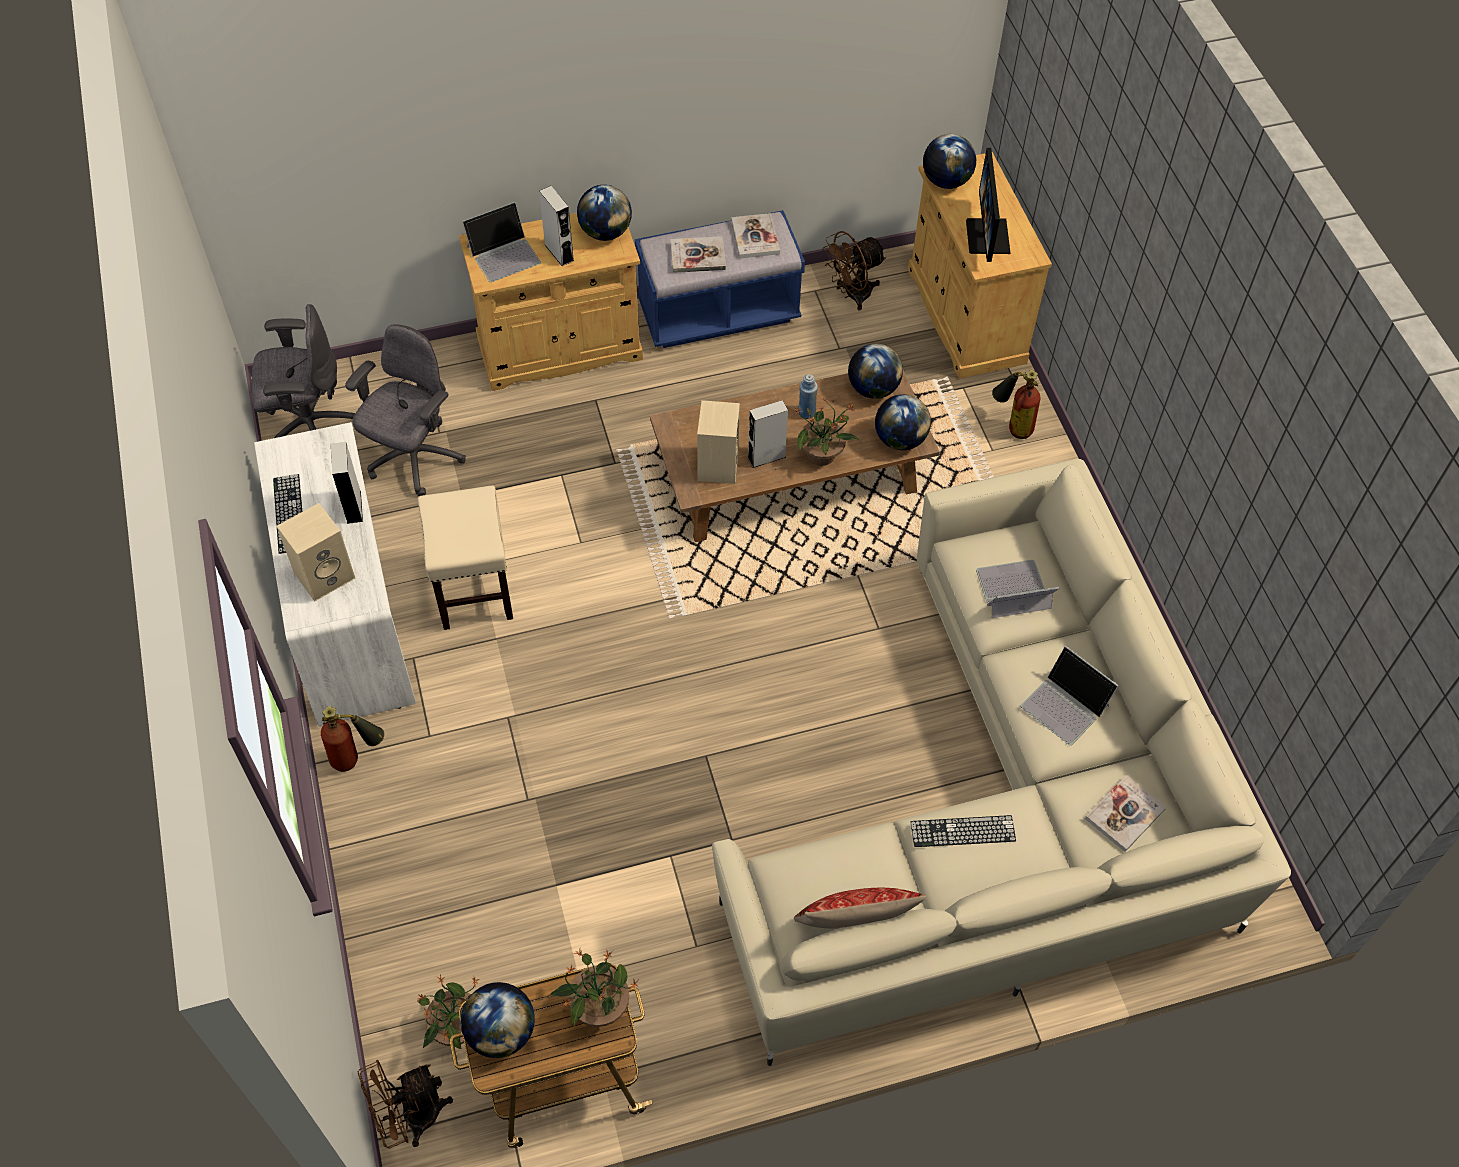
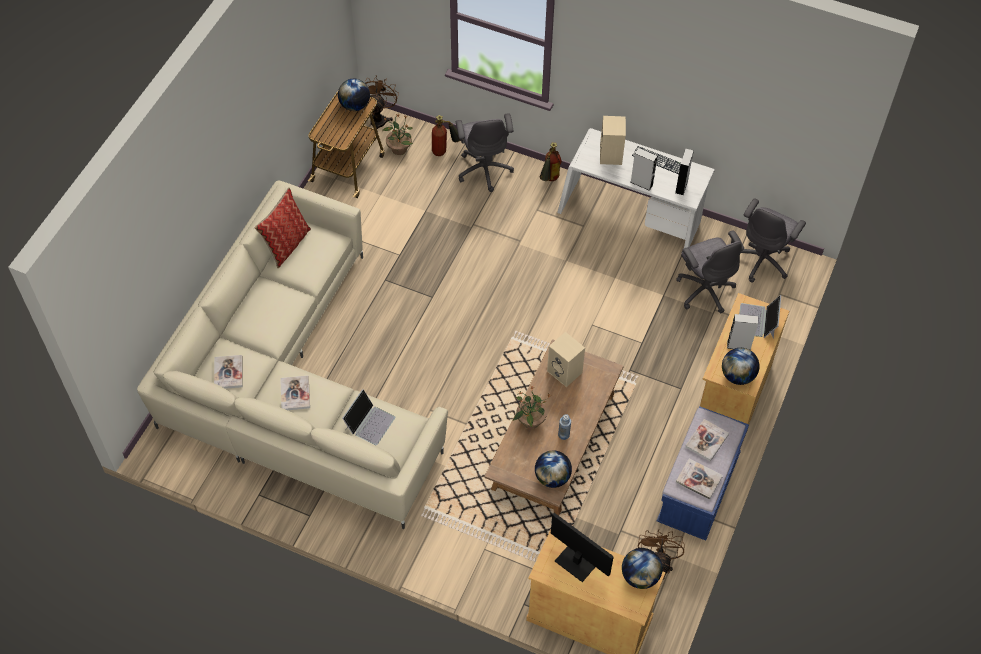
camera: 130 degrees right, 0 degrees up
beige stool [418,486,513,630] -> none
potted plant [550,949,640,1027] -> none
grey speaker [747,400,788,468] -> grey speaker moved to [675,148,694,195]
globe [875,394,931,450] -> none
keyboard [911,815,1016,847] -> none
fire extinguisher [992,370,1041,439] -> fire extinguisher moved to [432,115,460,156]
laptop [1020,646,1119,745] -> book [280,376,310,410]
none -> grey office chair [456,113,514,192]

